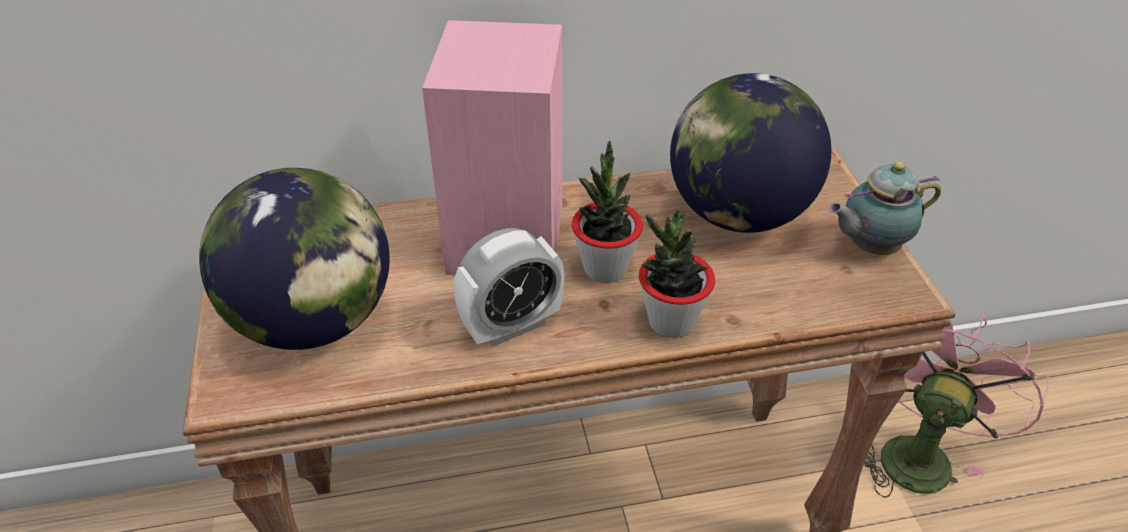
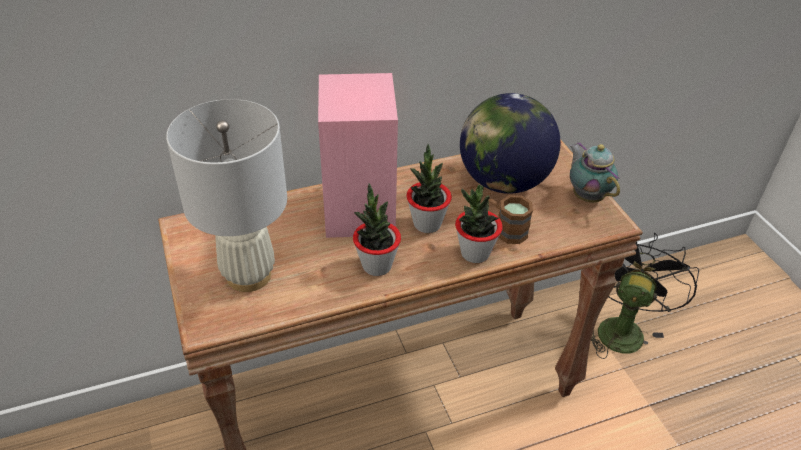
camera: 10 degrees left, 0 degrees up
globe [199,168,390,350] -> white table lamp [166,99,287,292]
alarm clock [454,228,564,347] -> potted plant [353,183,401,276]
teapot [829,161,941,255] -> teapot turned 90 degrees clockwise [570,142,620,202]
pink fan [864,315,1050,498] -> black fan [591,232,699,359]
none -> brown mug [488,195,533,244]

